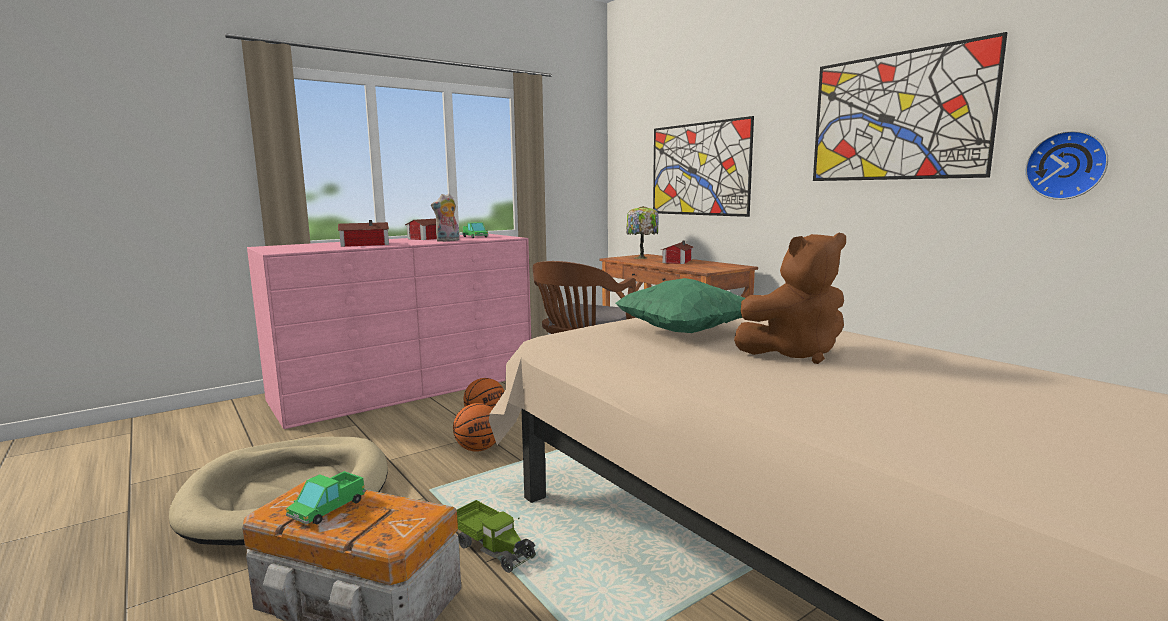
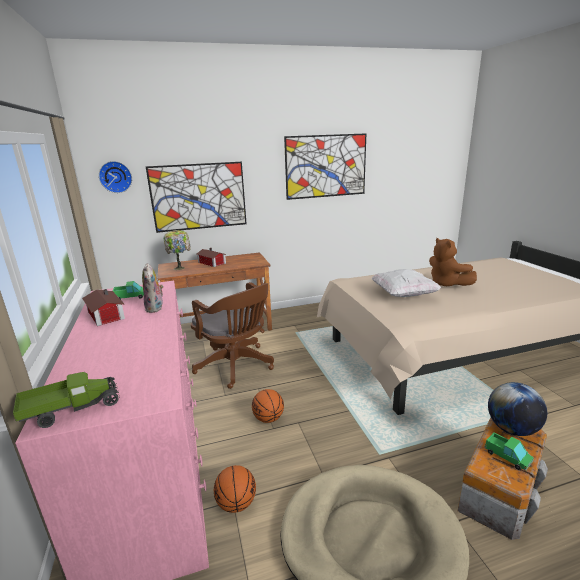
camera: 70 degrees left, 10 degrees up
toy house [338,220,389,247] -> none
basketball [453,403,496,452] -> basketball moved to [214,465,256,513]
toy truck [457,500,536,573] -> toy truck moved to [13,372,120,428]
green pillow [615,278,745,333] -> white pillow [371,269,441,297]
brown plush toy [734,233,846,364] -> brown plush toy turned 150 degrees clockwise [429,238,477,286]
wall clock [1025,130,1108,200] -> wall clock moved to [99,161,132,193]
none -> globe [488,382,547,436]

